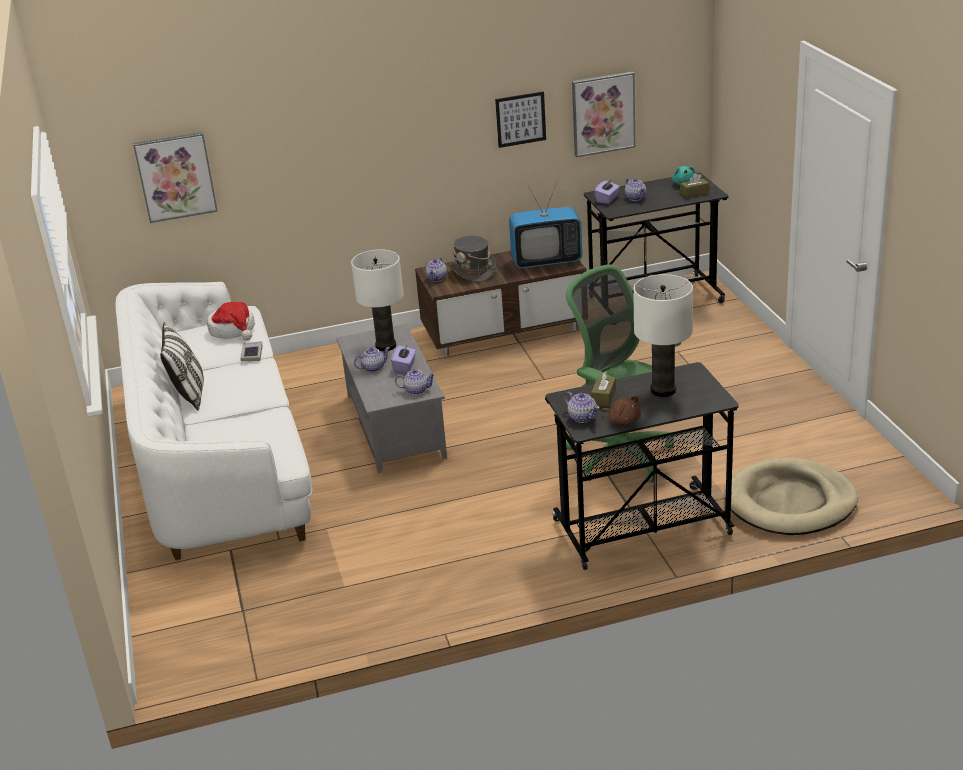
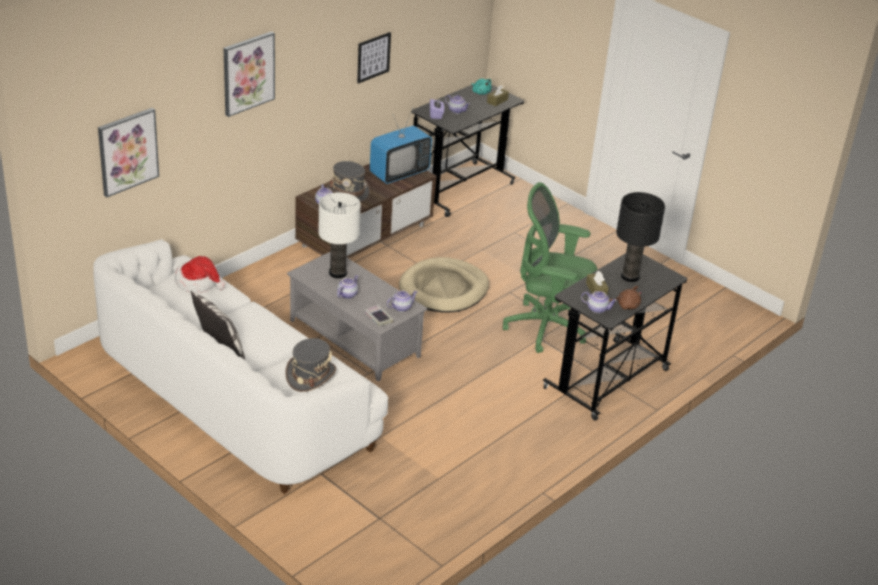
camera: 35 degrees left, 5 degrees up
book [241,341,262,361] -> book moved to [364,305,393,326]
purple tissue box [391,344,416,373] -> none
picture [572,71,635,157] -> picture moved to [224,31,275,117]
white table lamp [633,274,693,397] -> black table lamp [616,192,665,282]
beige dog bed [724,458,858,535] -> beige dog bed moved to [399,257,489,312]
none -> grey hat [285,338,336,392]

